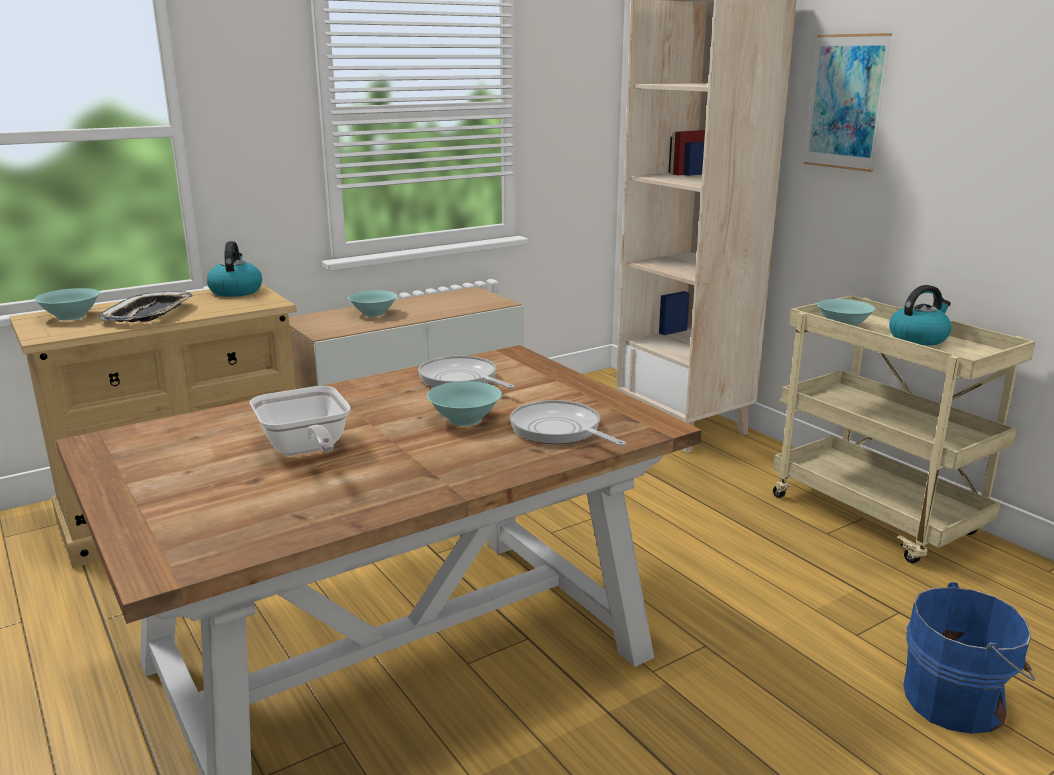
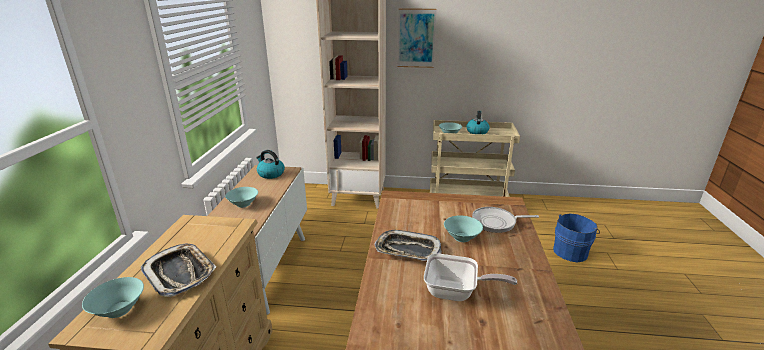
camera: 50 degrees left, 5 degrees up
kettle [207,241,262,297] -> kettle moved to [256,150,285,179]
frying pan [418,356,515,389] -> none
none -> tray [374,230,442,261]

